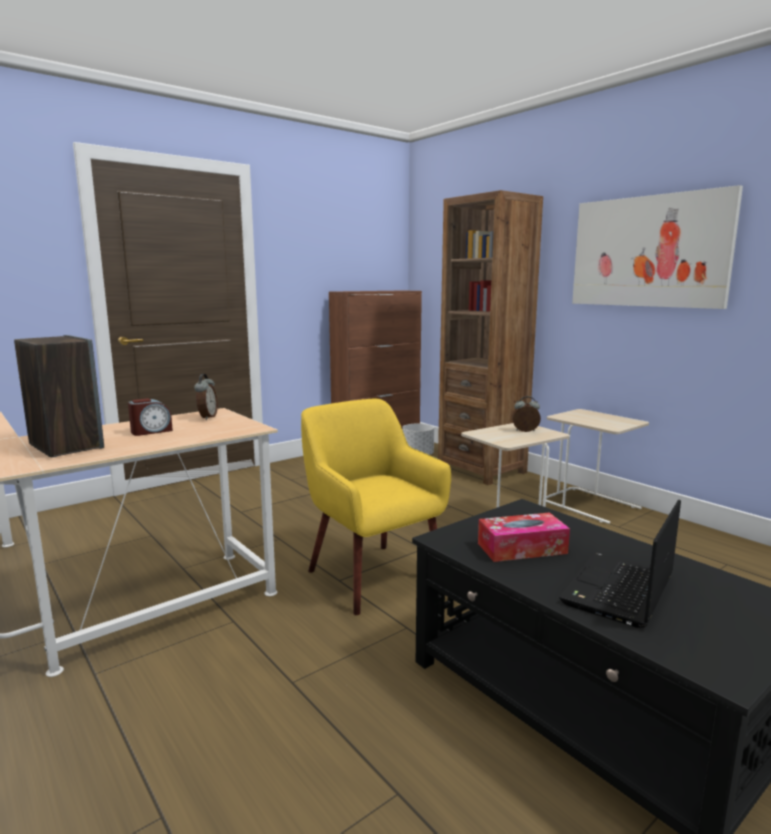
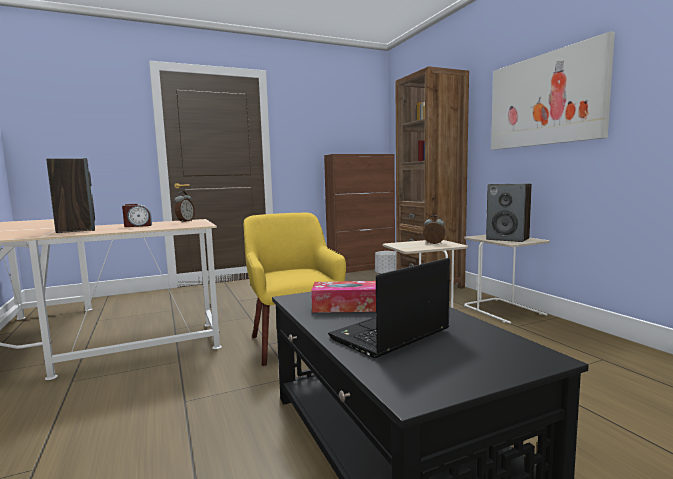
camera: 15 degrees right, 5 degrees down
none -> speaker [486,184,532,242]

